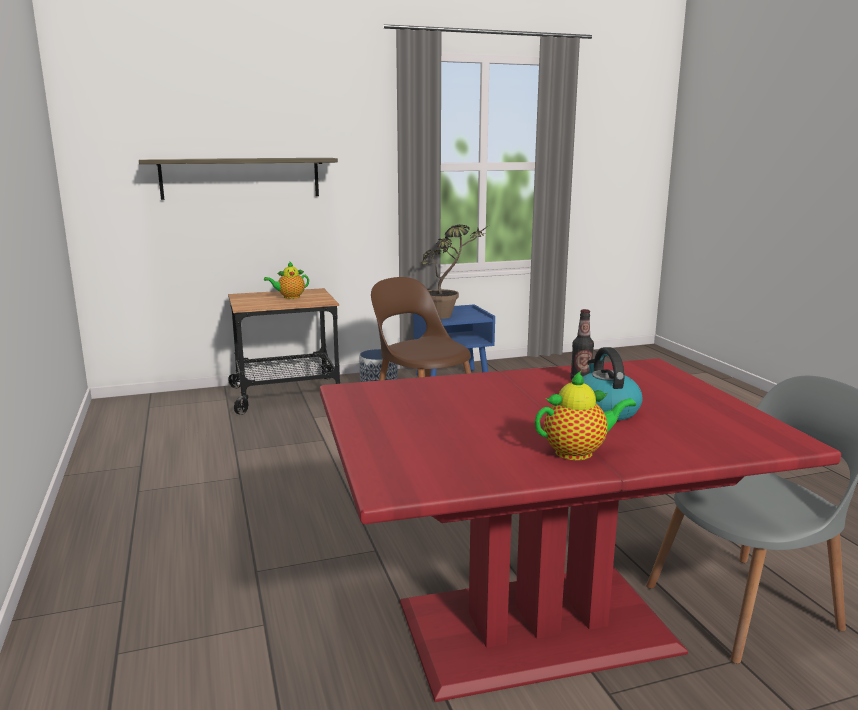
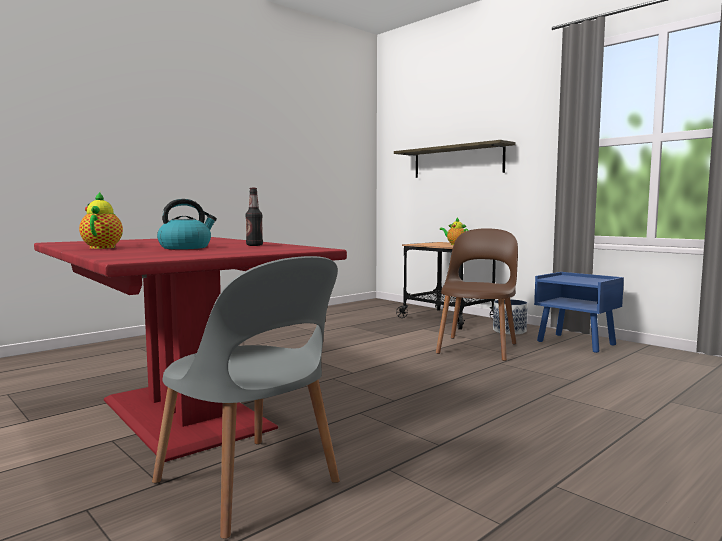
camera: 65 degrees right, 10 degrees down
potted plant [421,225,488,319] -> none
teapot [535,371,636,460] -> teapot turned 150 degrees counterclockwise [79,192,123,249]

